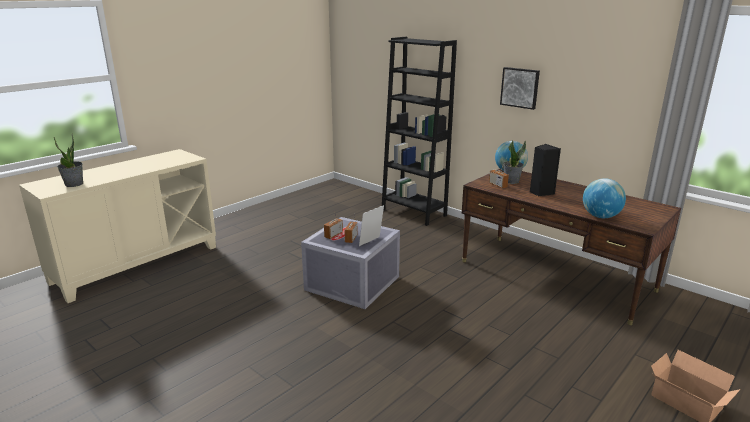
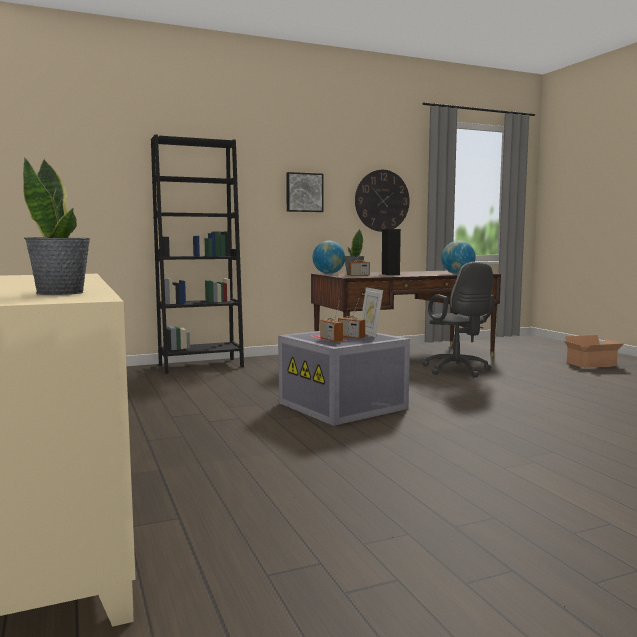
camera: 65 degrees left, 15 degrees down
none -> wall clock [355,170,410,232]
none -> grey office chair [422,262,495,377]

